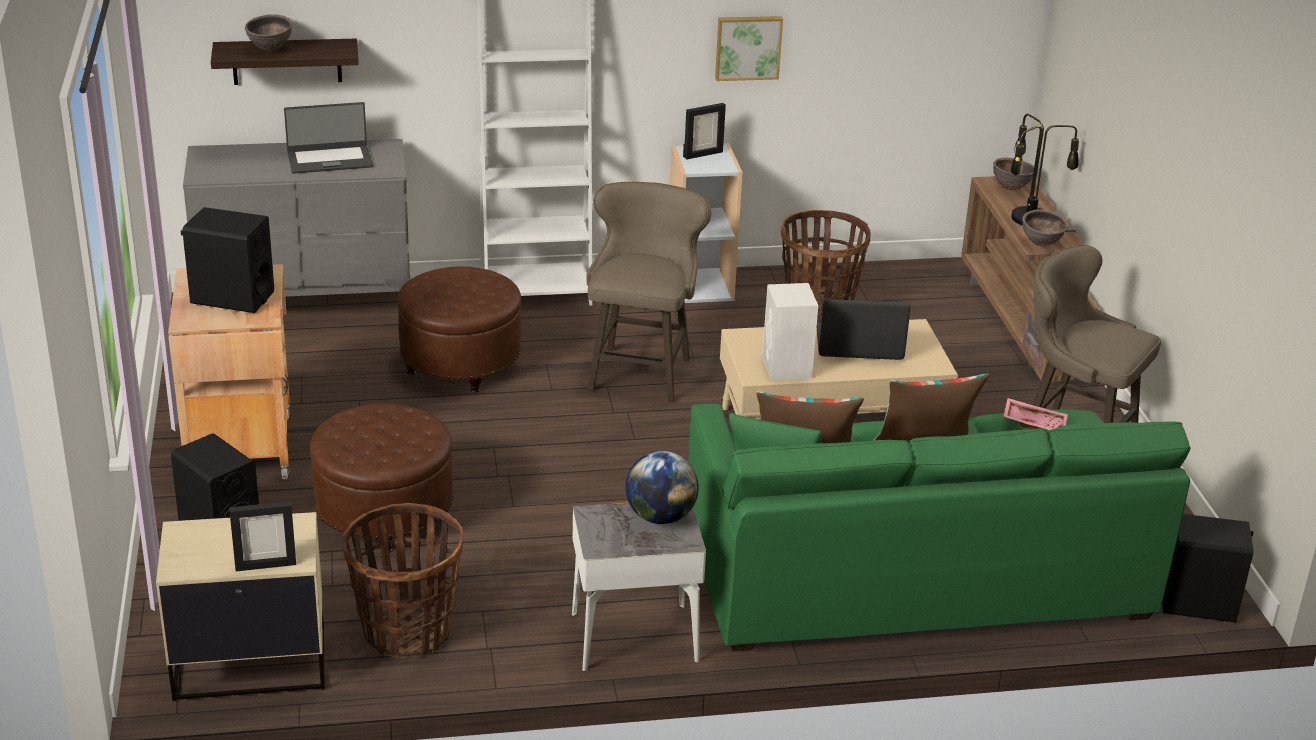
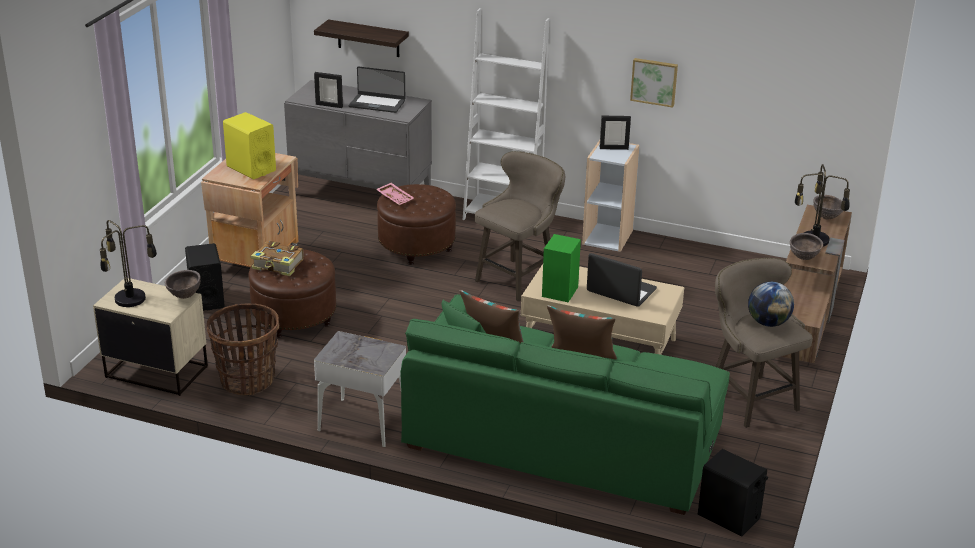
camera: 30 degrees right, 0 degrees up
black speaker [181,207,274,313] -> yellow speaker [223,112,276,179]
picture frame [229,501,296,571] -> picture frame moved to [314,72,343,108]
brown bowl [245,14,292,51] -> brown bowl moved to [165,270,201,299]
globe [626,451,699,524] -> globe moved to [748,282,794,327]
white speaker [762,283,818,380] -> green speaker [542,234,581,302]
basket [781,210,871,323] -> none
pink tray [1003,398,1068,430] -> pink tray moved to [376,183,414,205]
none -> table lamp [100,220,157,307]
none -> book [251,241,304,276]

